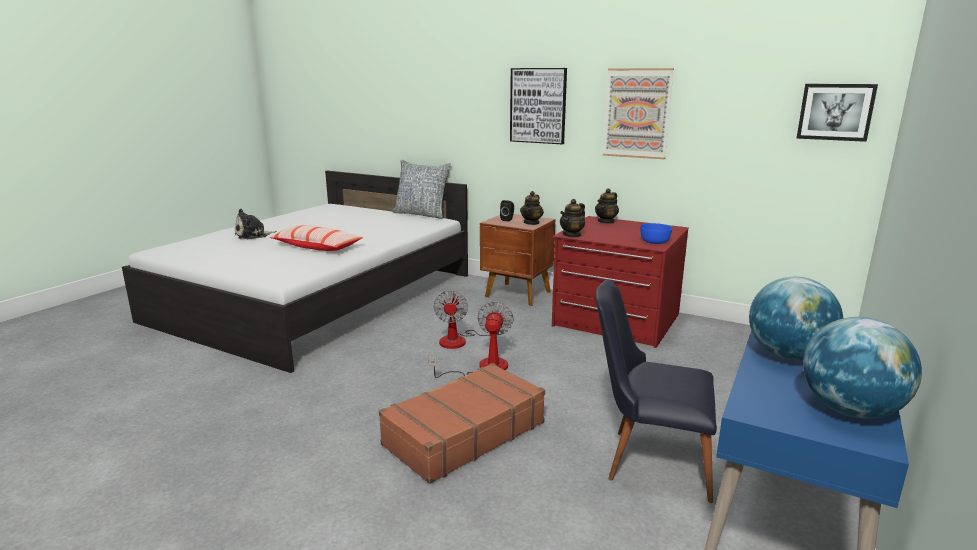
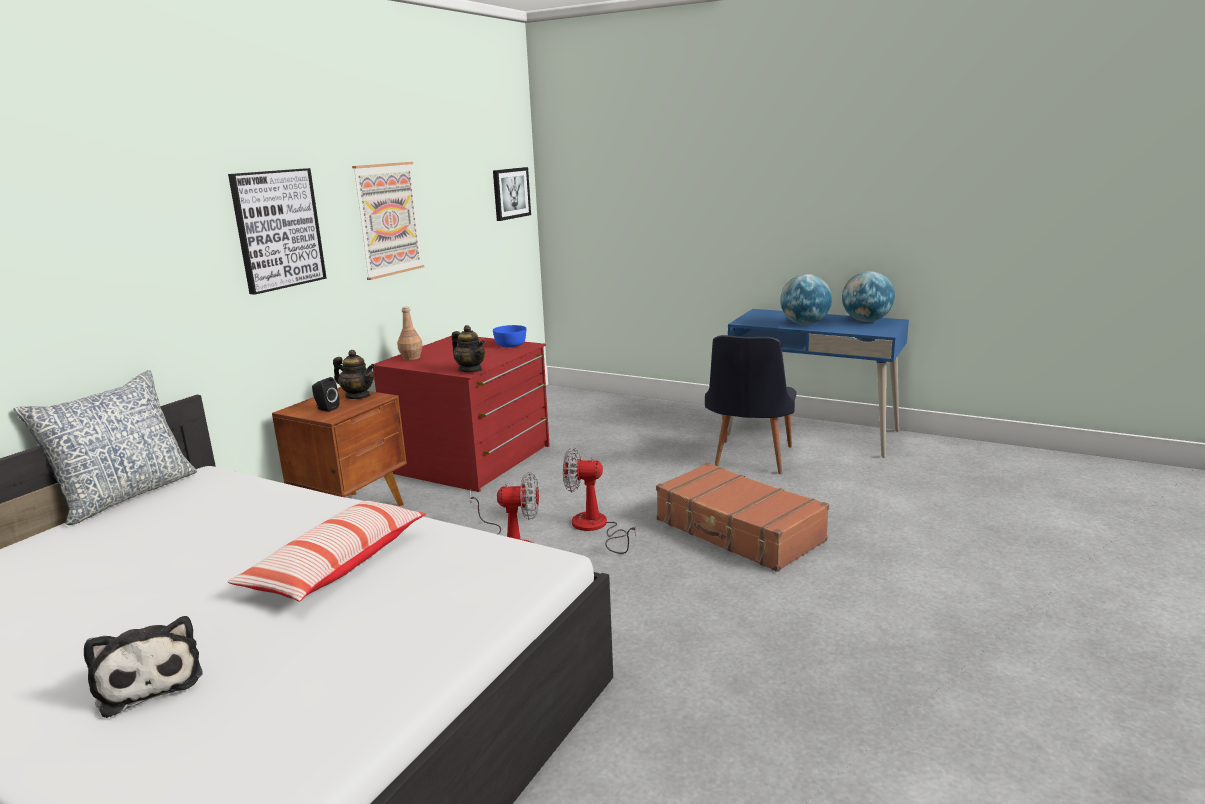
camera: 90 degrees left, 0 degrees up
teapot [595,188,619,224] -> brown bottle [397,306,423,360]

